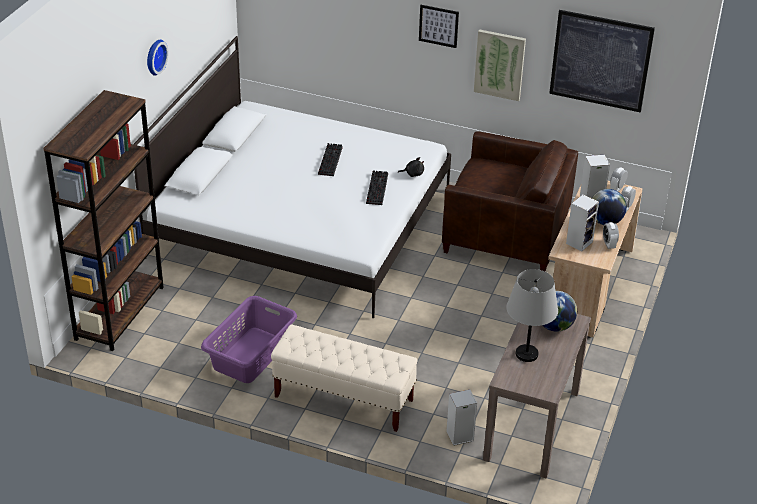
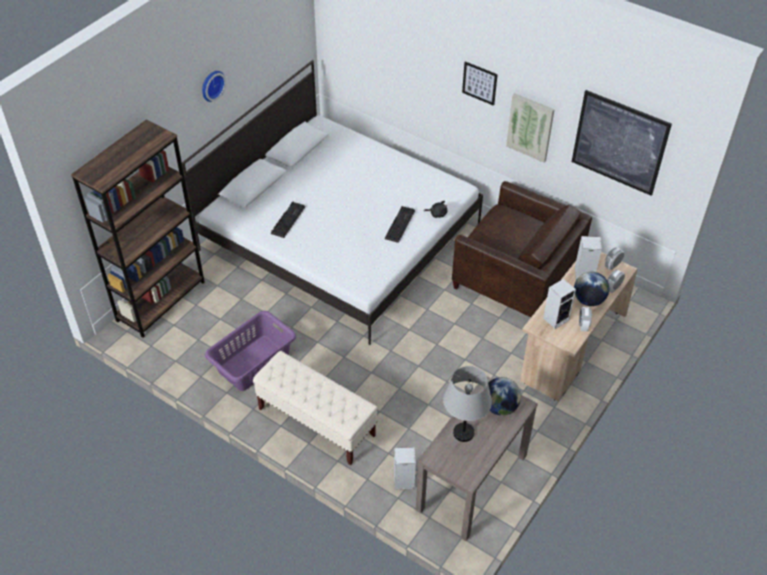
camera: 15 degrees right, 10 degrees up
keyboard [318,143,343,176] -> keyboard moved to [271,201,305,238]

